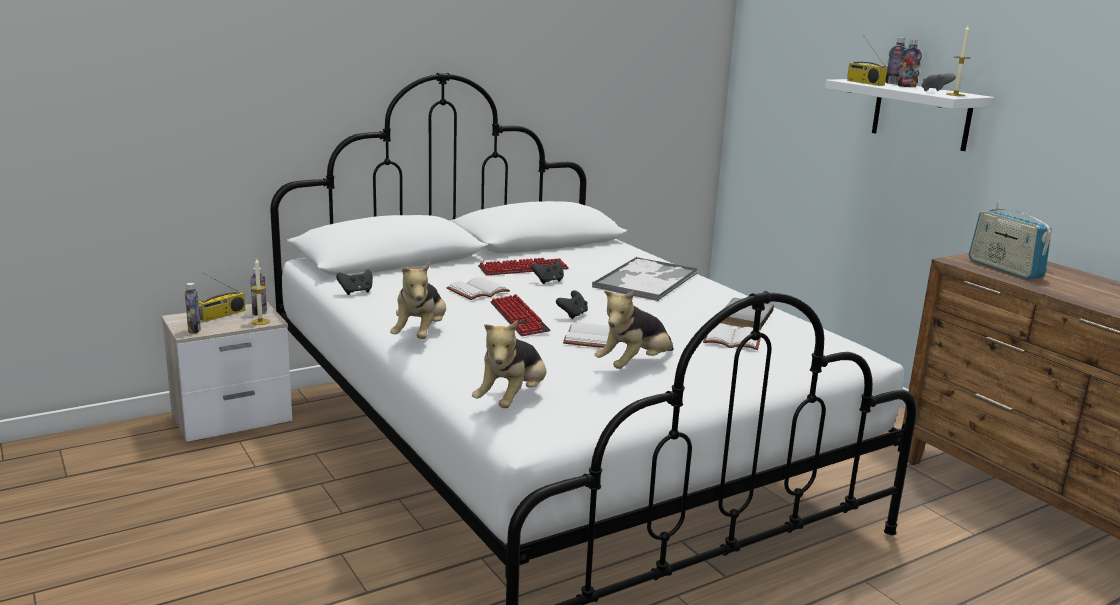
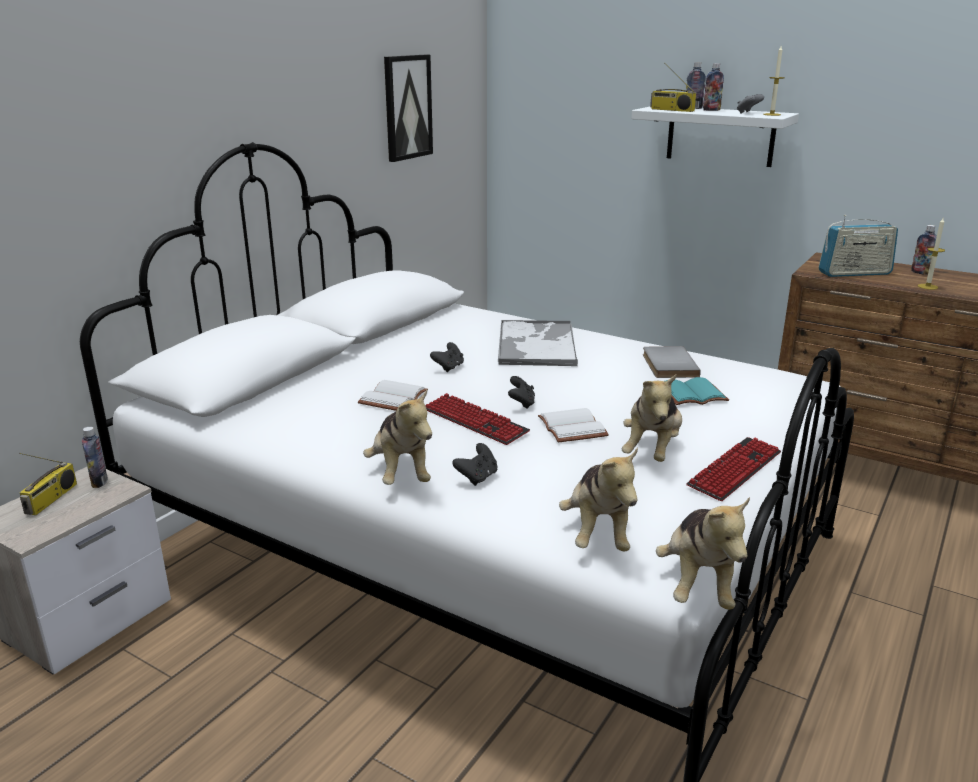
camera: 25 degrees left, 5 degrees up
bottle [185,283,201,334] -> bottle moved to [911,225,937,275]
candle [250,258,270,325] -> candle moved to [918,218,945,290]
black game controller [336,270,373,295] -> black game controller moved to [452,443,497,486]
keyboard [478,258,569,276] -> keyboard moved to [686,437,781,501]
white book [703,323,761,350] -> turquoise book [666,377,729,405]
radio [969,201,1052,280] -> radio turned 45 degrees counterclockwise [818,215,898,277]
none -> picture [384,55,433,162]
none -> plush toy [656,497,750,610]

